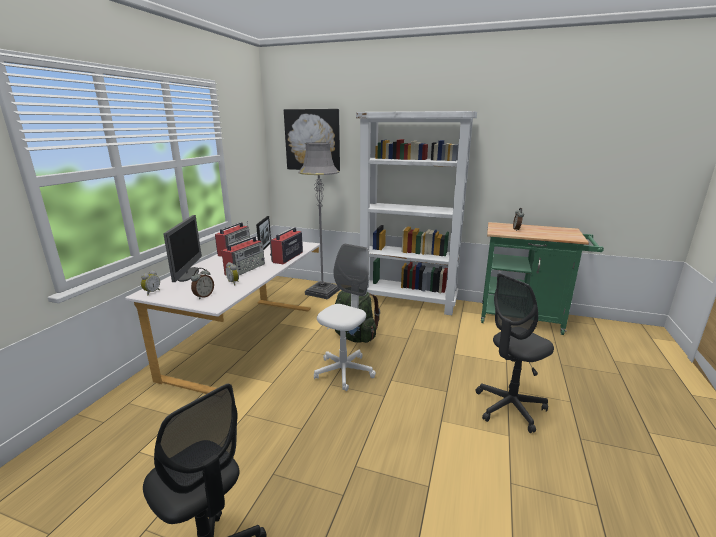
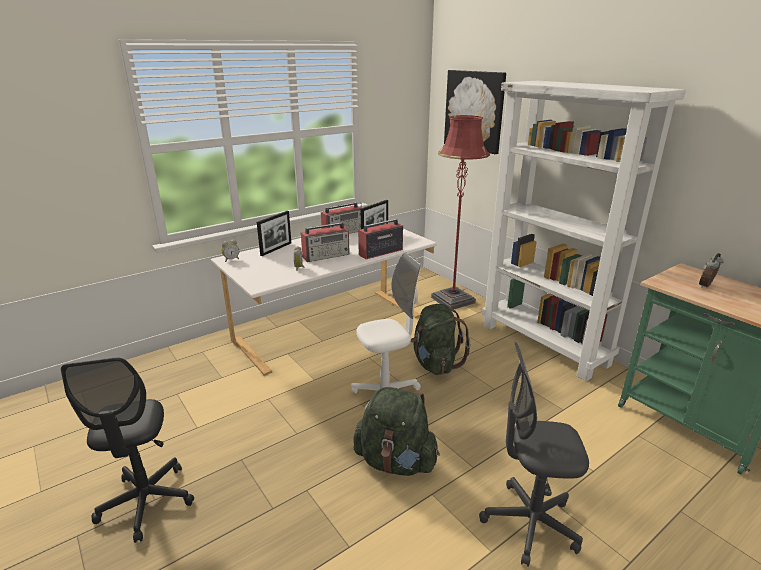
camera: 35 degrees right, 5 degrees up
monitor [163,215,202,282] -> picture frame [257,211,291,256]
alarm clock [191,268,214,299] -> none
grey floor lamp [298,143,340,300] -> red floor lamp [431,115,490,309]
none -> green backpack [353,387,440,476]

